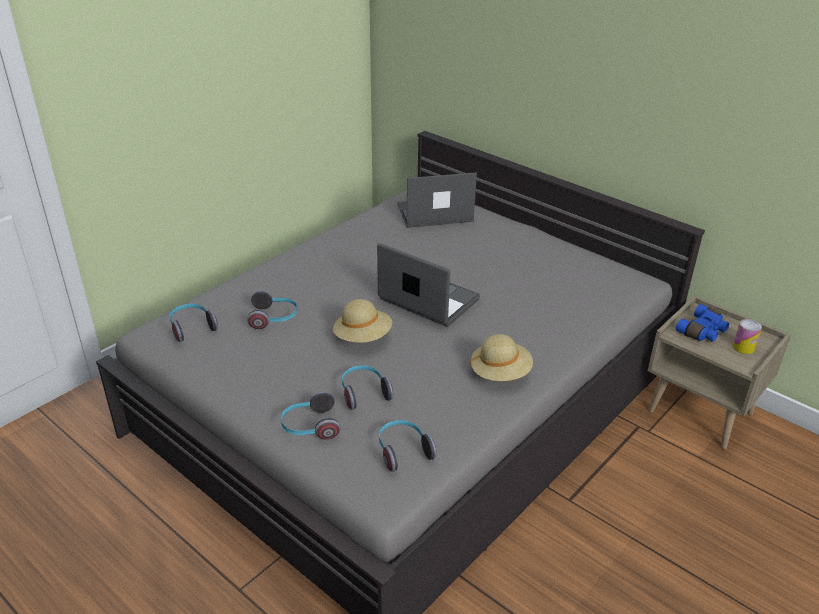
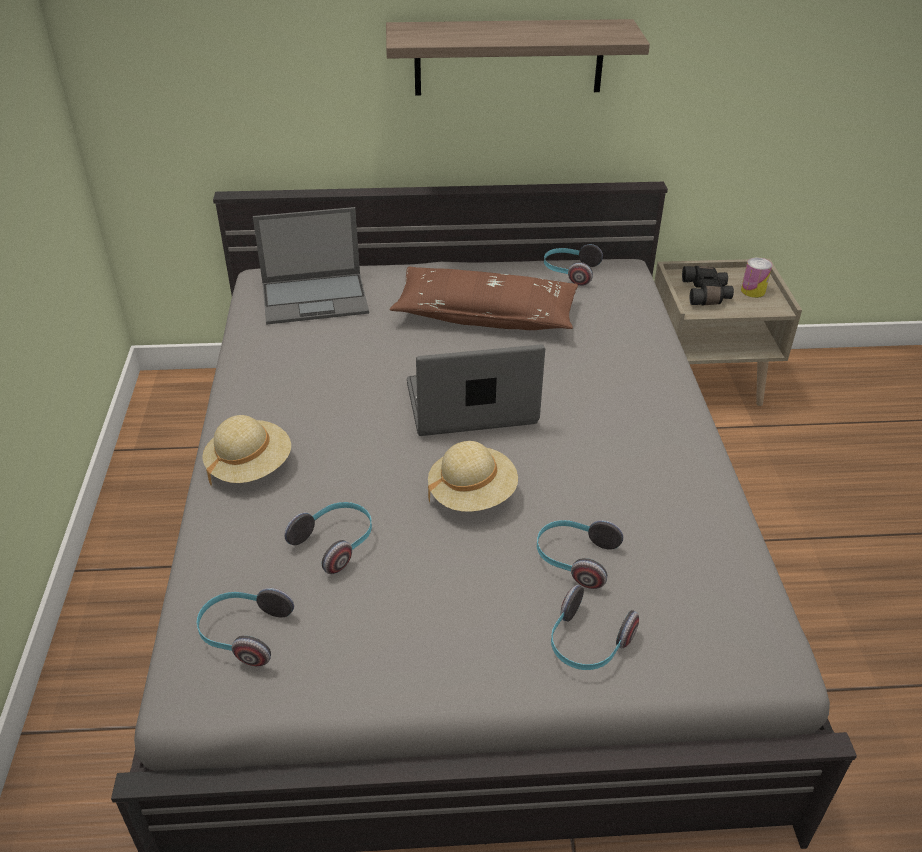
camera: 45 degrees left, 5 degrees up
headphones [379,420,436,472] -> headphones moved to [544,244,603,286]
laptop [397,173,477,228] -> laptop turned 135 degrees counterclockwise [253,207,369,324]
beige hat [469,334,533,381] -> beige hat moved to [202,415,291,485]
blue binoculars [676,304,729,342] -> black binoculars [682,266,734,306]
none -> shelf [386,19,650,95]
none -> brown pillow [389,267,578,330]

